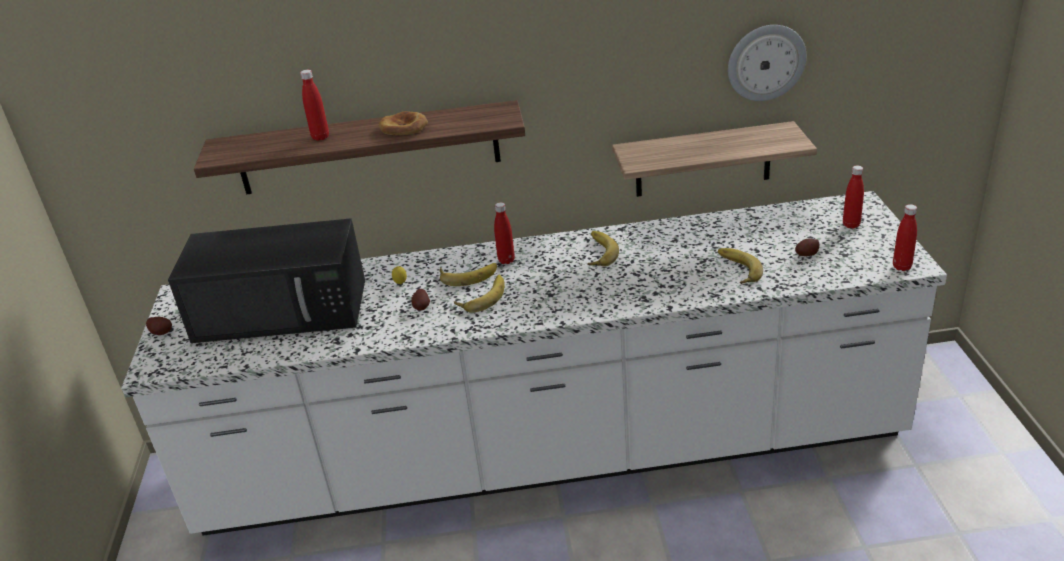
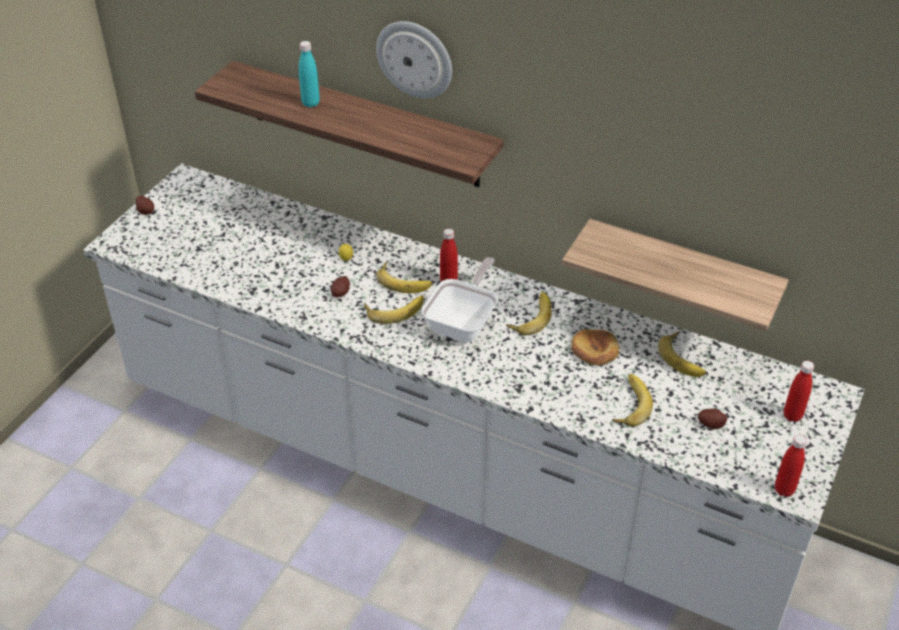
camera: 30 degrees right, 10 degrees up
black microwave [168,218,365,343] -> none
red bottle [300,70,329,141] -> turquoise bottle [299,41,320,108]
bread [379,111,428,135] -> bread moved to [571,329,619,366]
wall clock [728,25,806,101] -> wall clock moved to [376,21,452,98]
none -> frying pan [421,257,498,342]
none -> banana [658,331,706,377]

